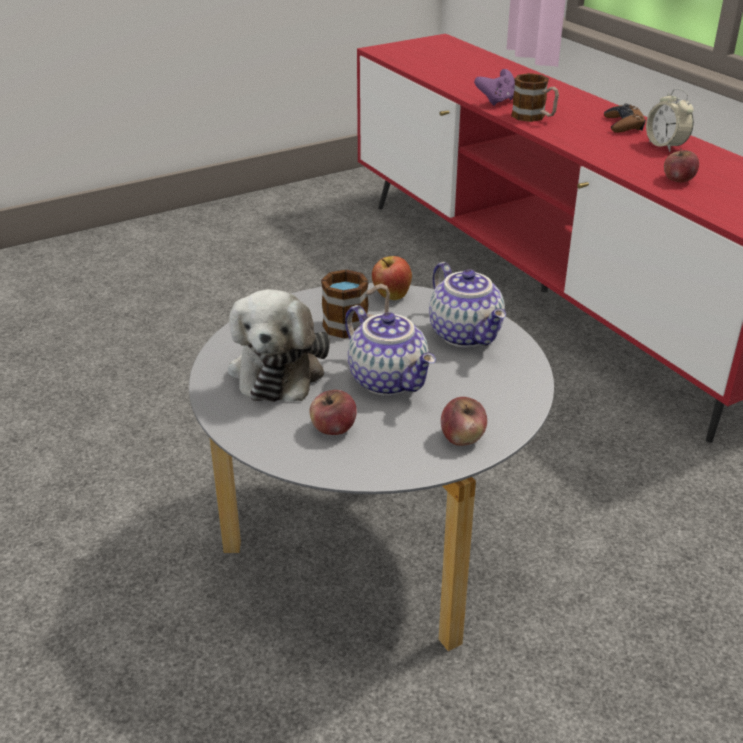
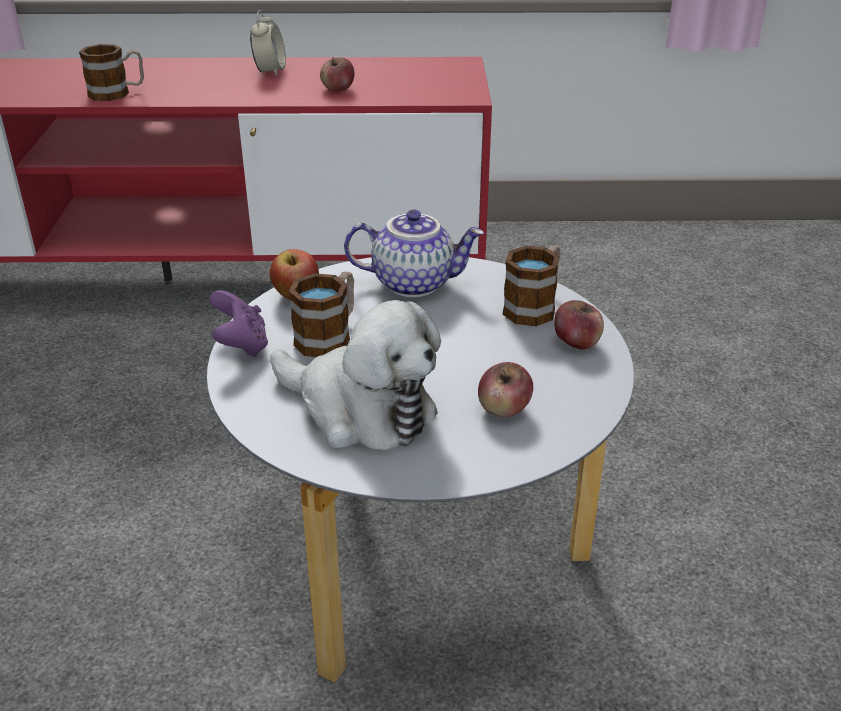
camera: 60 degrees left, 0 degrees up
teapot [345,305,436,396] -> none
purple game controller [474,69,515,106] -> purple game controller moved to [209,290,268,357]
brown game controller [604,103,646,133] -> none
alarm clock [646,88,694,152] -> alarm clock turned 90 degrees counterclockwise [250,10,286,76]
none -> mug [503,245,560,326]

